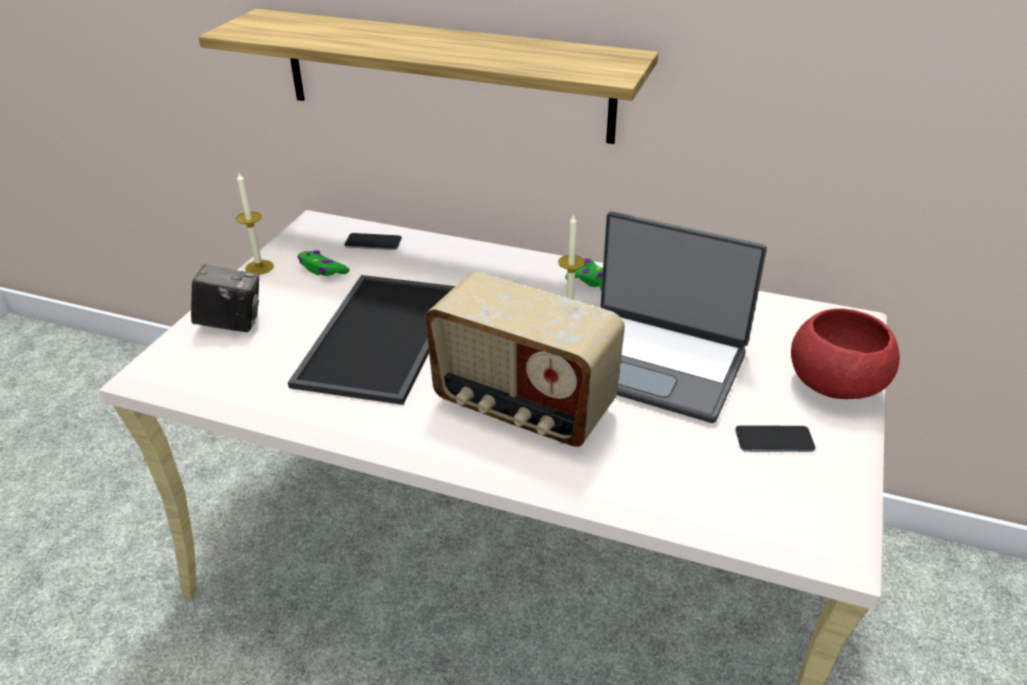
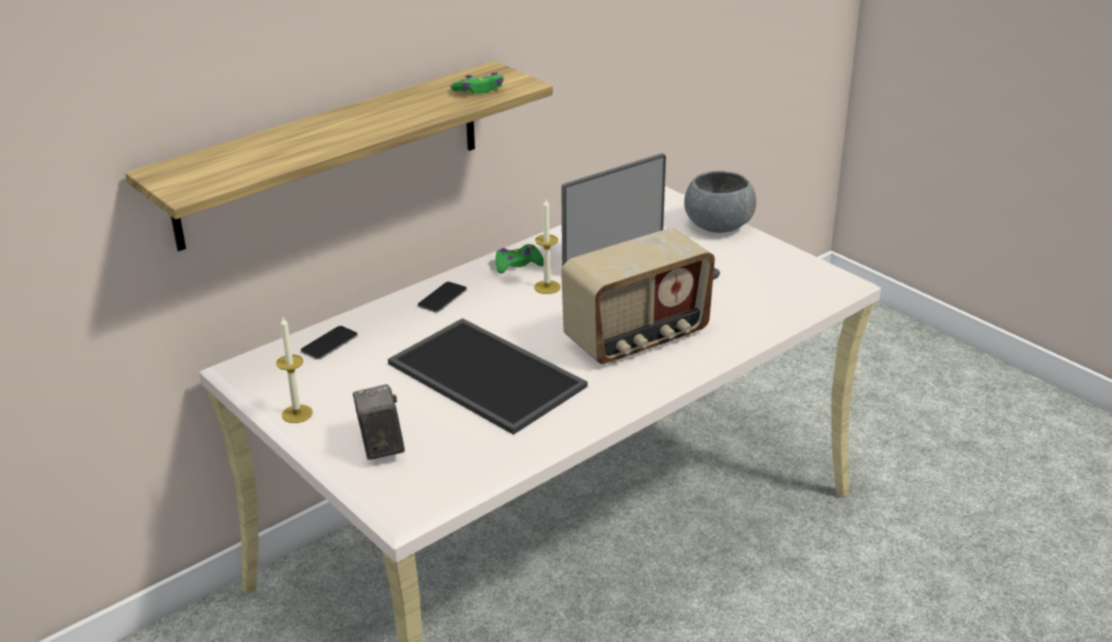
camera: 60 degrees left, 5 degrees down
camera [191,264,259,332] -> camera turned 45 degrees counterclockwise [353,384,405,460]
green game controller [297,250,350,276] -> green game controller moved to [451,73,504,94]
phone [735,425,815,452] -> phone moved to [418,282,467,312]
red bowl [791,308,900,399] -> grey bowl [684,171,756,233]

